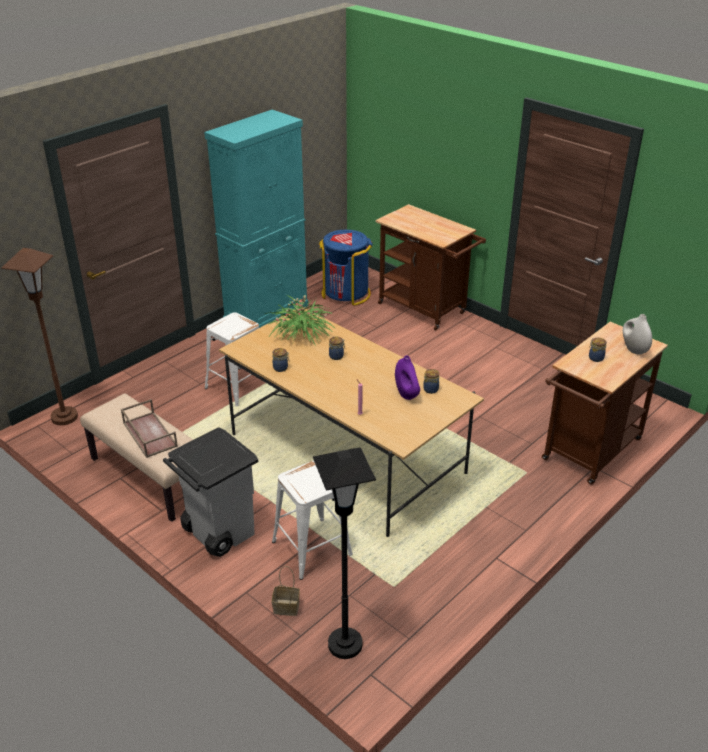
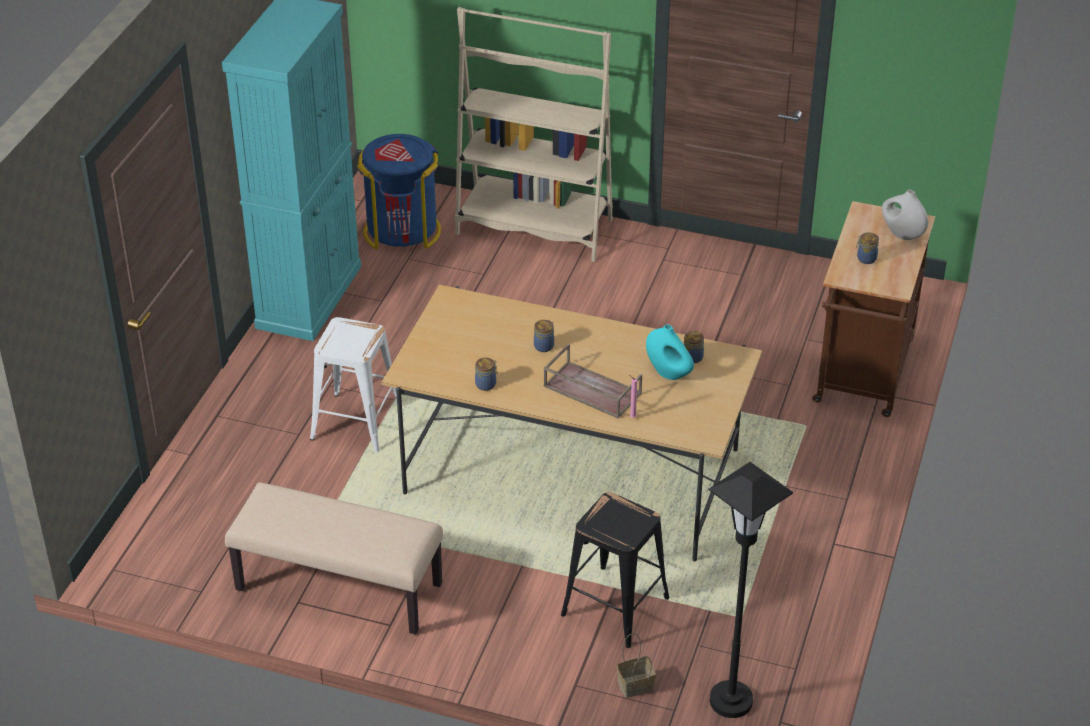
camera: 25 degrees left, 5 degrees up
brown floor lamp [1,248,78,425] -> none
brown tray [121,399,178,458] -> brown tray moved to [543,344,642,419]
grey trash can [163,427,258,557] -> none
potted plant [265,295,336,346] -> none
white stool [272,461,353,580] -> black stool [561,492,669,648]
brown cart [375,204,486,331] -> beige bookcase [455,7,613,262]
purple vase [395,355,420,400] -> turquoise vase [646,324,694,380]

